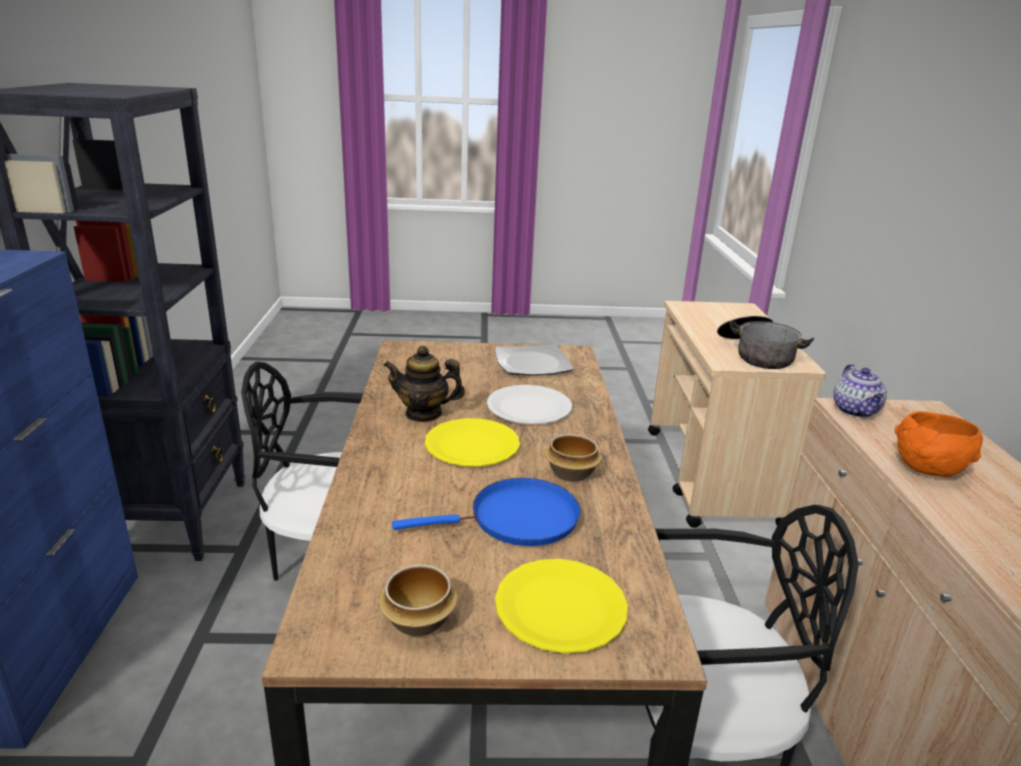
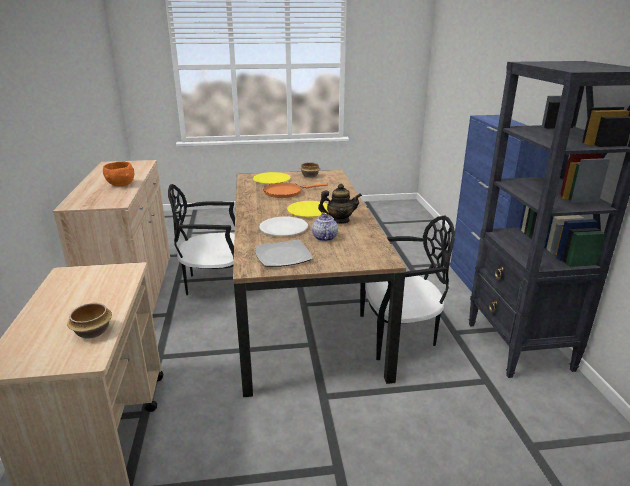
camera: 175 degrees right, 0 degrees up
blue frying pan [392,478,581,546] -> orange frying pan [263,183,328,198]
bowl [545,434,602,482] -> bowl moved to [67,303,112,339]
cooking pot [717,316,814,369] -> none
teapot [834,364,887,418] -> teapot moved to [312,213,338,241]

